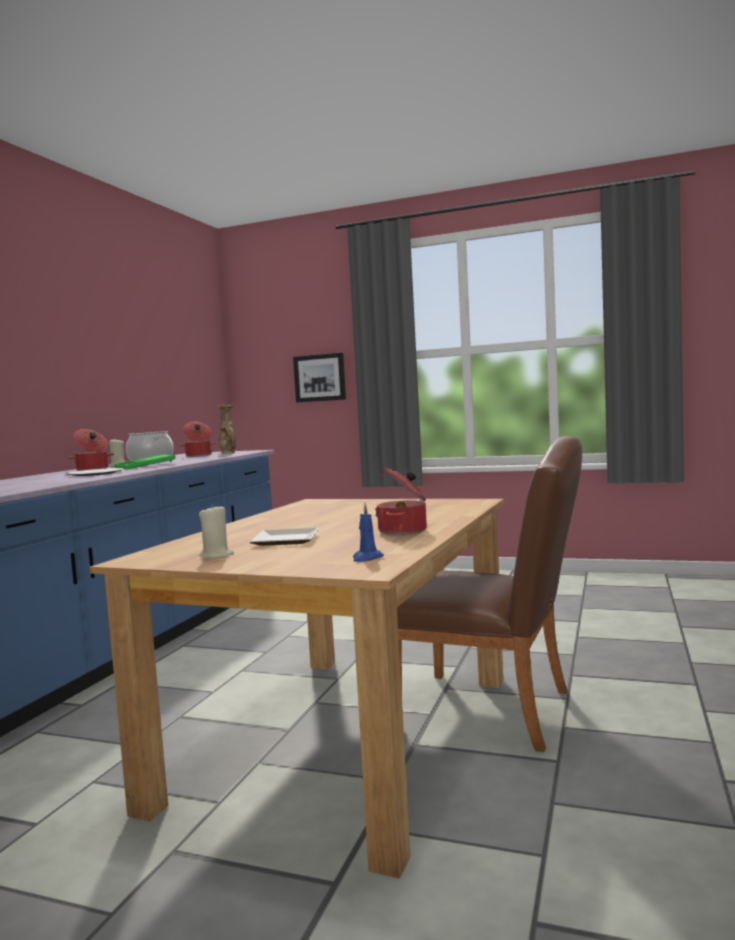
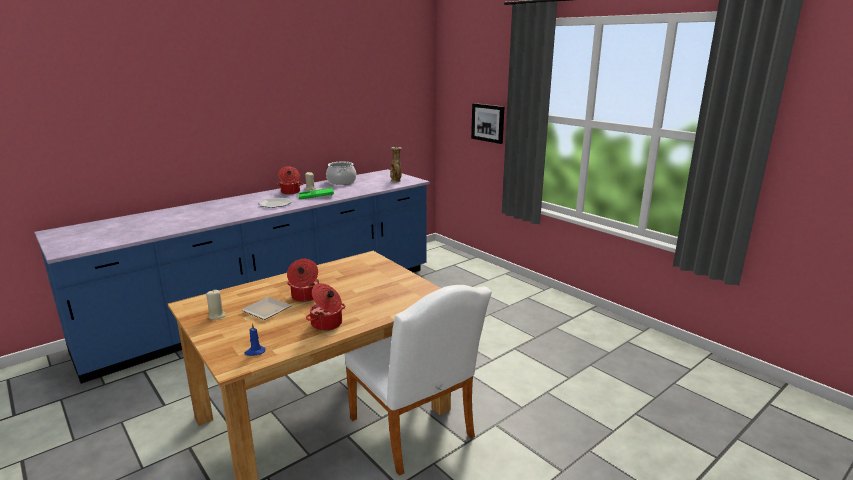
camera: 30 degrees right, 15 degrees up
cooking pot [179,422,216,457] -> cooking pot moved to [287,259,319,302]
brown chair [397,436,582,752] -> white chair [345,285,492,476]

